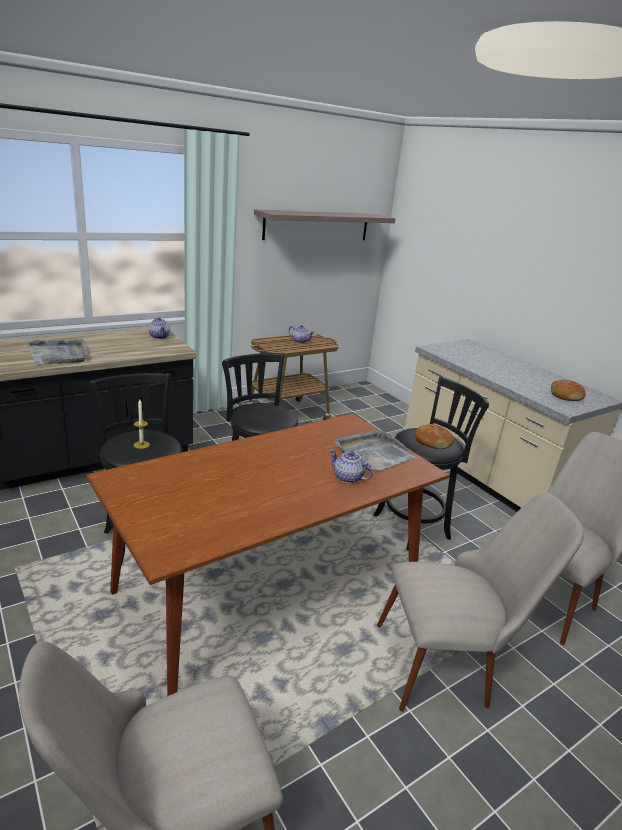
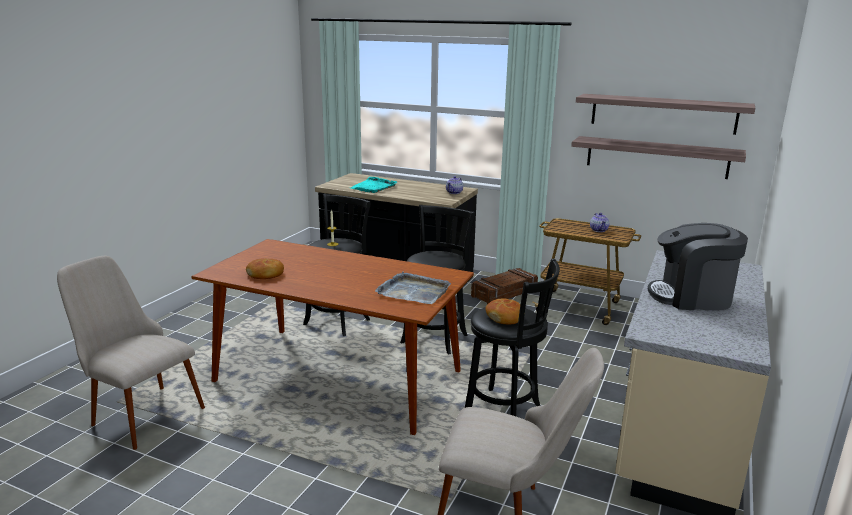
camera: 60 degrees right, 5 degrees down
grey tray [28,339,88,364] -> turquoise tray [351,177,397,193]
teapot [329,449,373,483] -> none
beige chair [377,493,584,712] -> none
bread [551,380,586,401] -> bread moved to [246,258,284,279]
none -> crate [471,268,538,304]
none -> shelf [571,136,746,179]
none -> coffee machine [648,223,748,310]

